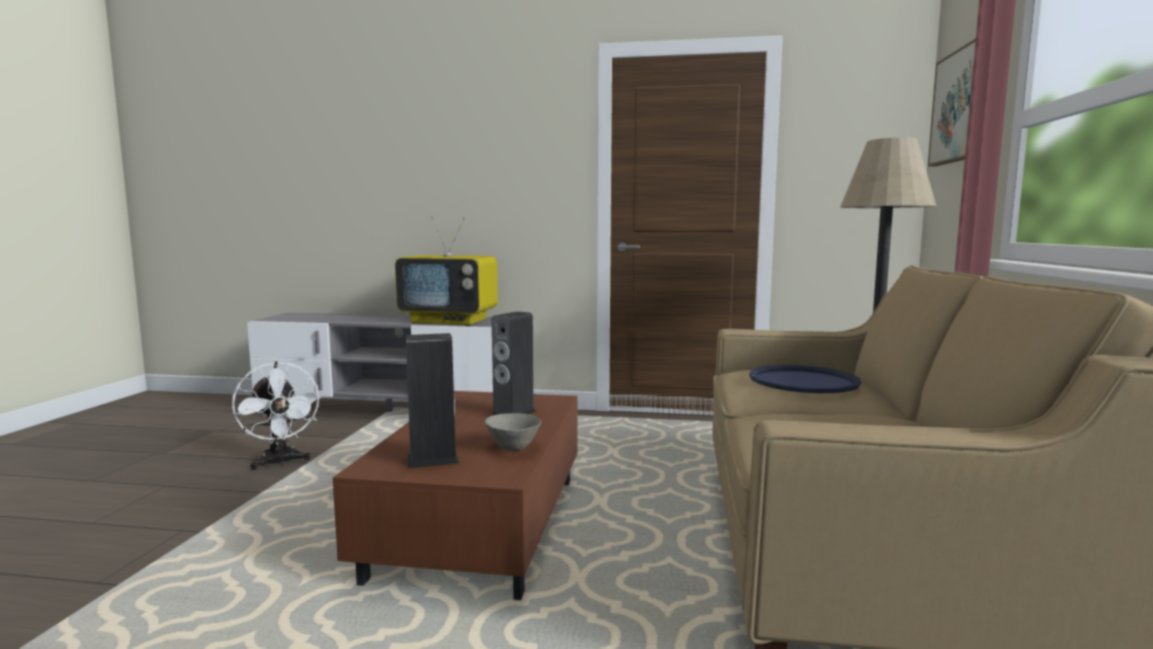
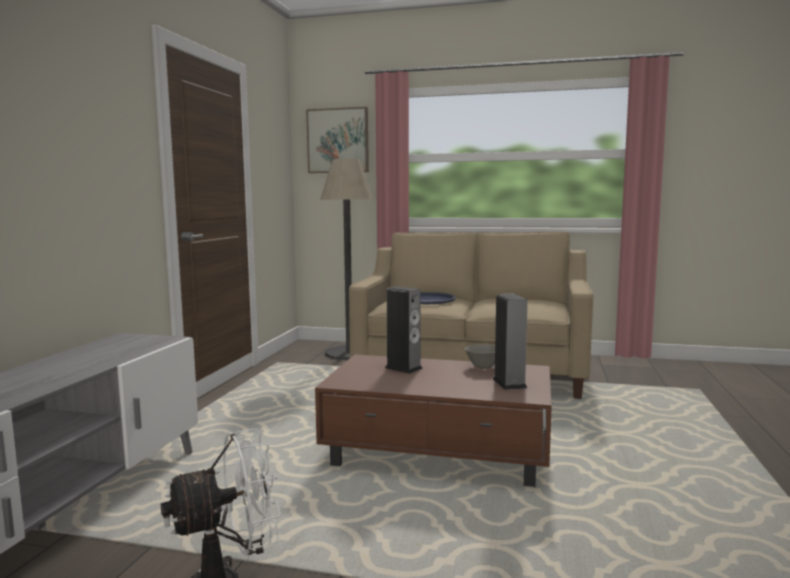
camera: 85 degrees left, 0 degrees up
television [395,216,498,325] -> none

